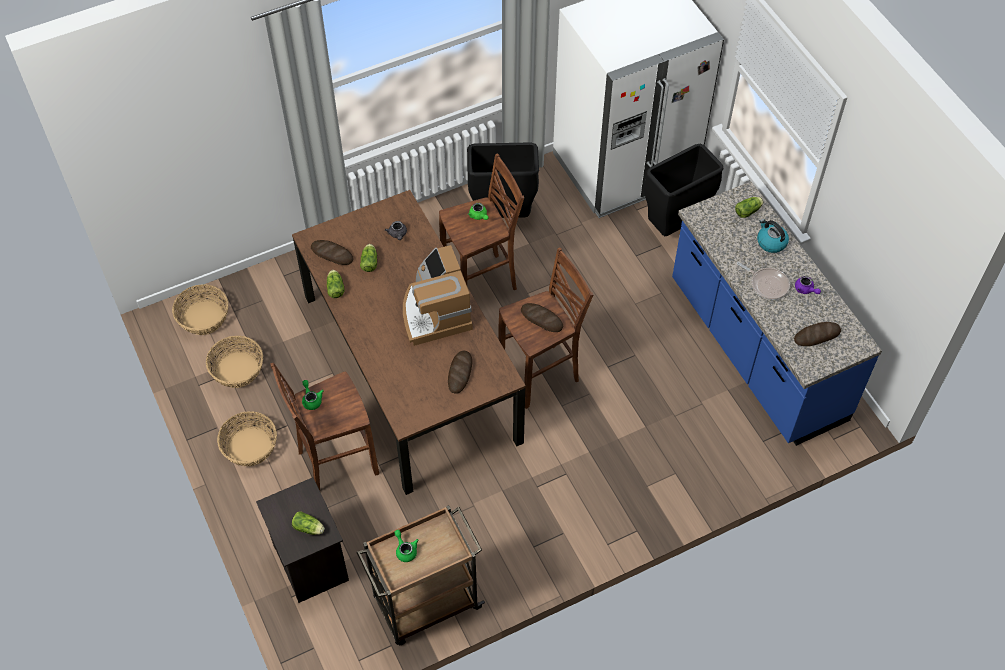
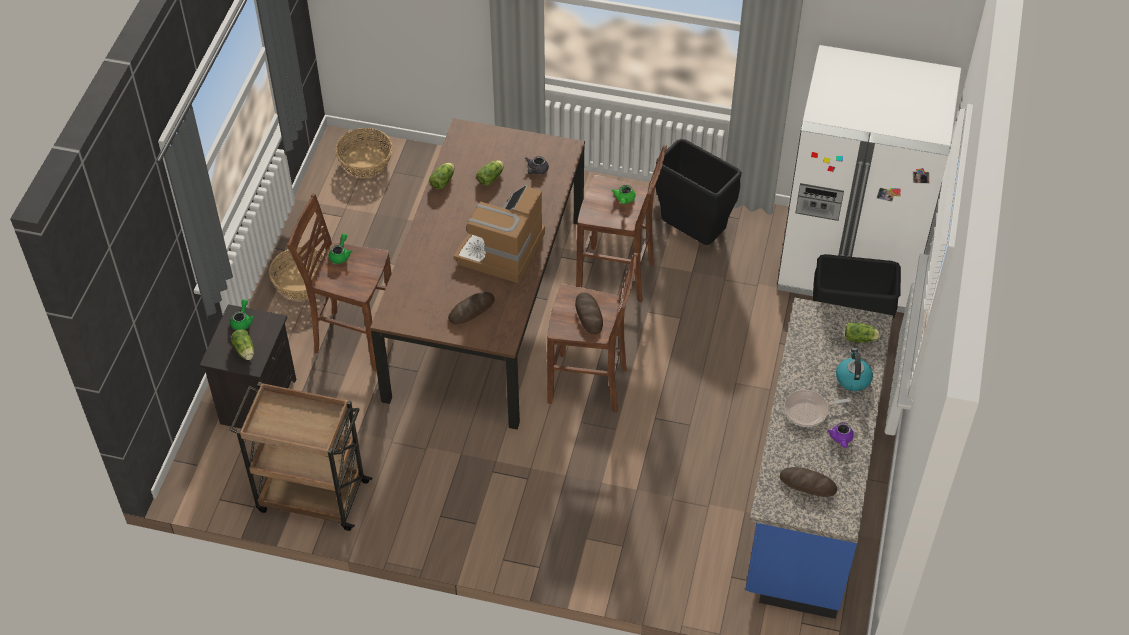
camera: 40 degrees right, 5 degrees down
basket [206,336,263,388] -> none
bread [311,240,354,265] -> none
green teapot [394,530,418,562] -> green teapot moved to [230,299,255,330]
frying pan [737,262,790,300] -> frying pan turned 90 degrees clockwise [784,390,852,427]

